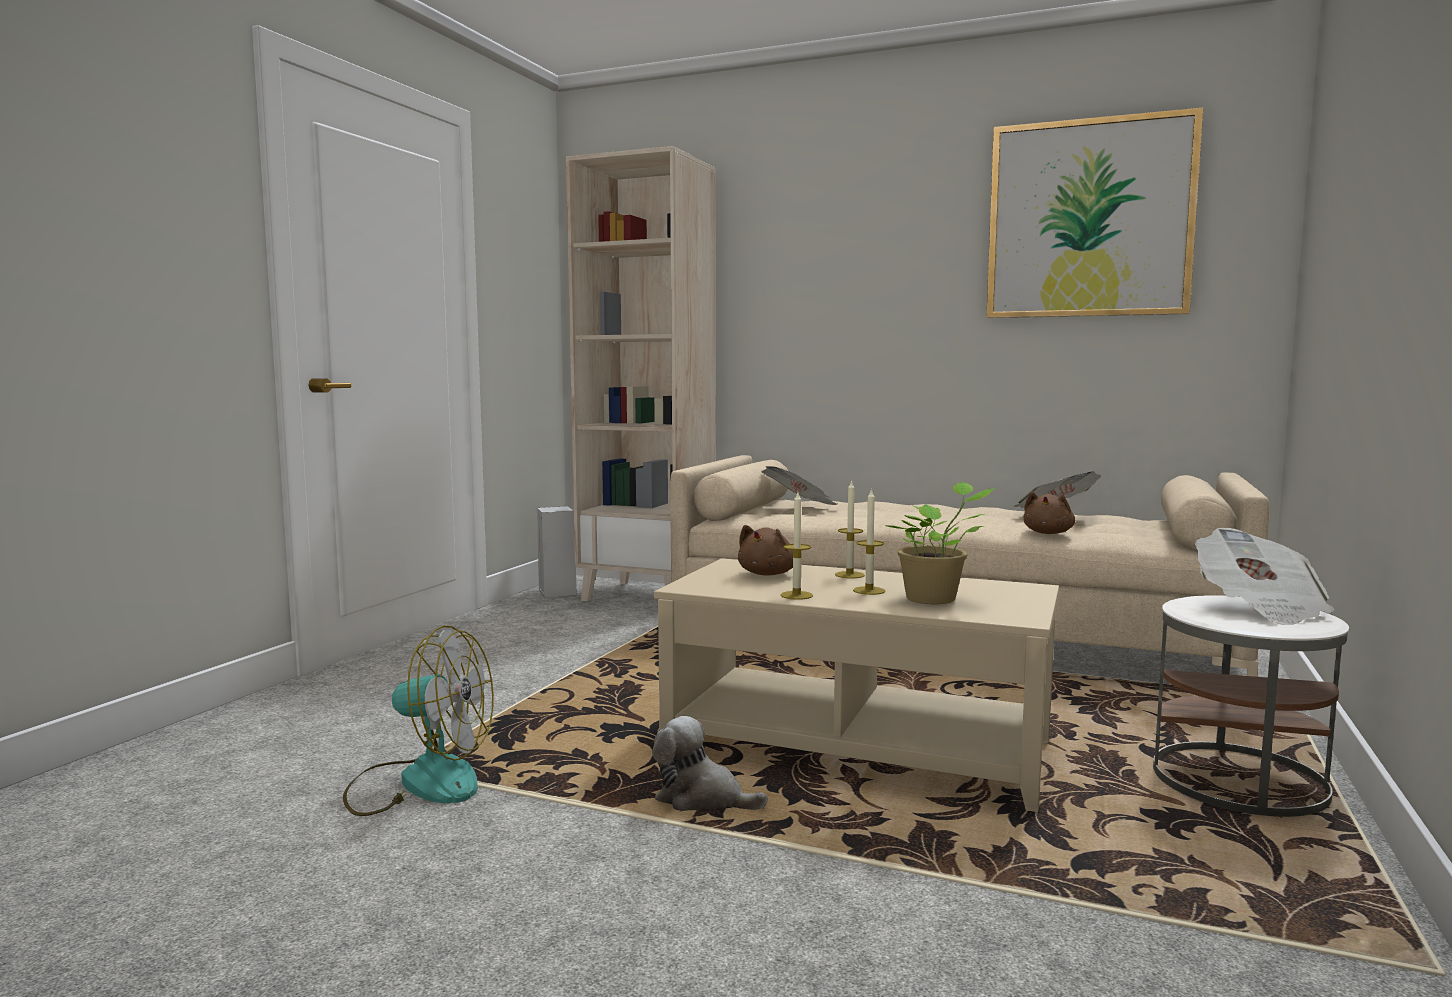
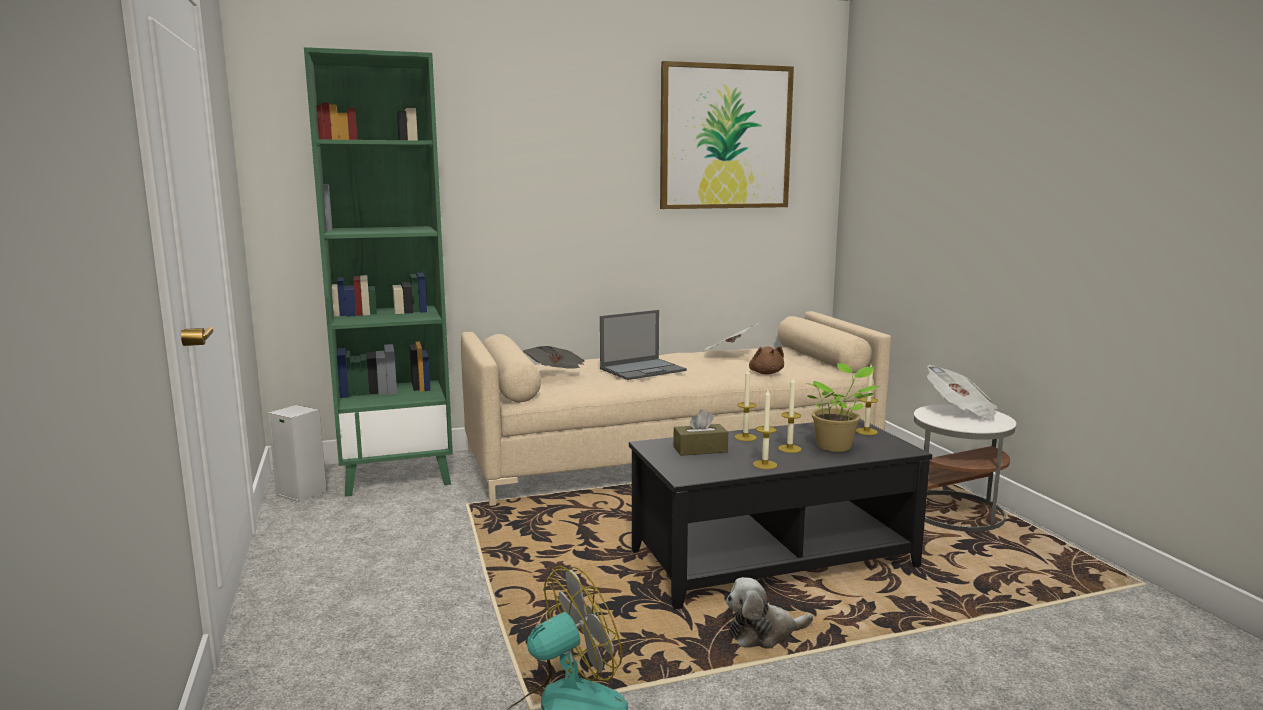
camera: 40 degrees left, 5 degrees up
beige bookcase [566,146,716,601] -> green bookcase [304,47,453,497]
beige coffee table [654,558,1059,812] -> black coffee table [629,419,932,610]
brown plush toy [738,525,793,576] -> brown tissue box [673,410,728,456]
none -> laptop [600,310,687,380]
none -> candle [856,364,878,435]

